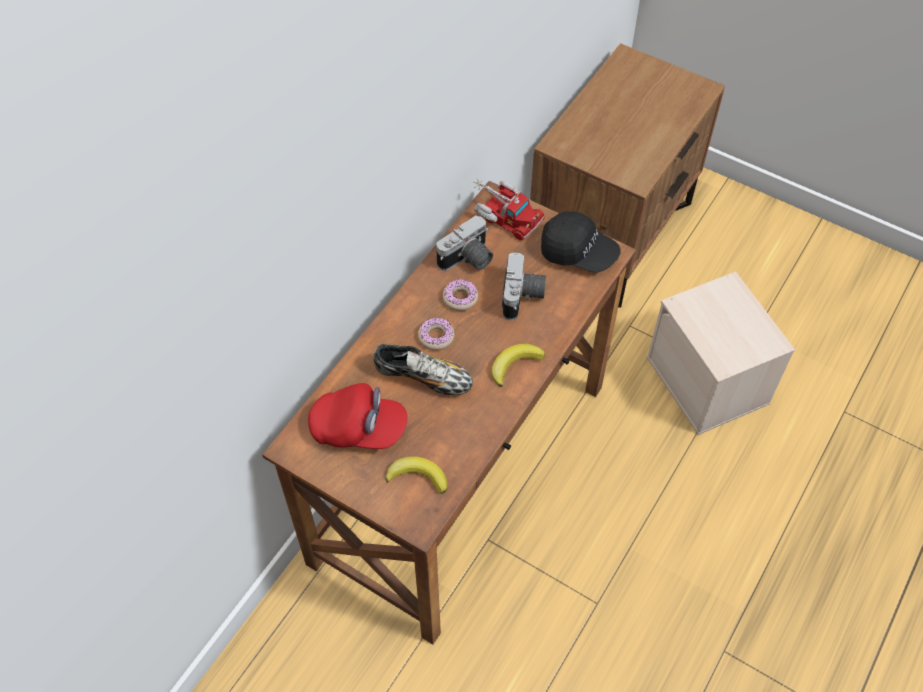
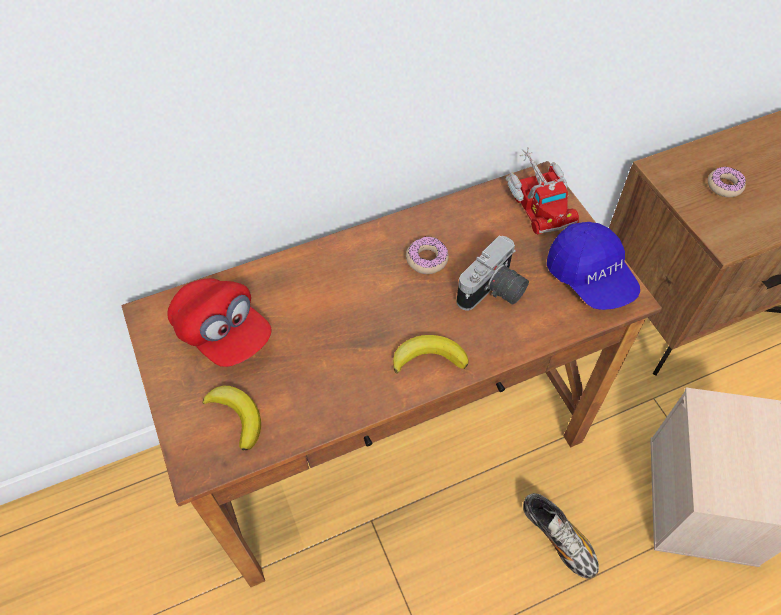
camera: 35 degrees right, 0 degrees up
shoe [373,344,473,395] -> shoe moved to [523,493,599,579]
donut [418,318,455,350] -> donut moved to [708,166,746,197]
camera [436,216,493,271] -> none
black cap [541,211,621,273] -> blue cap [547,222,640,310]

